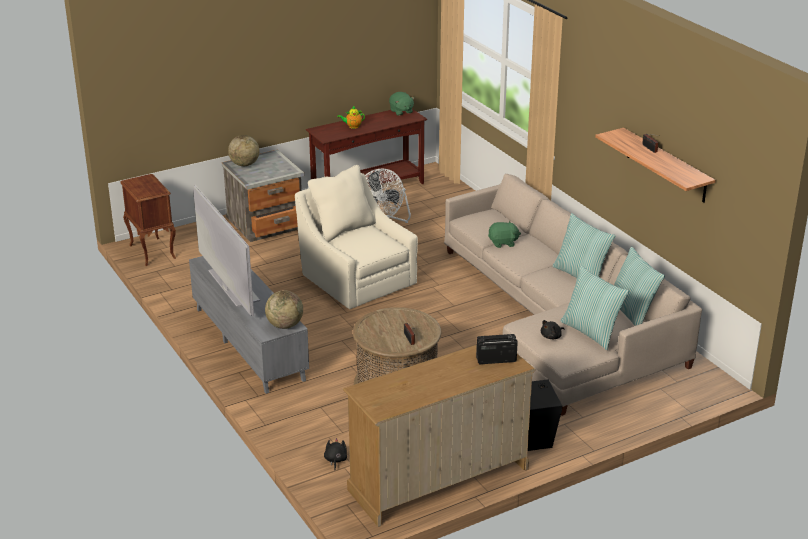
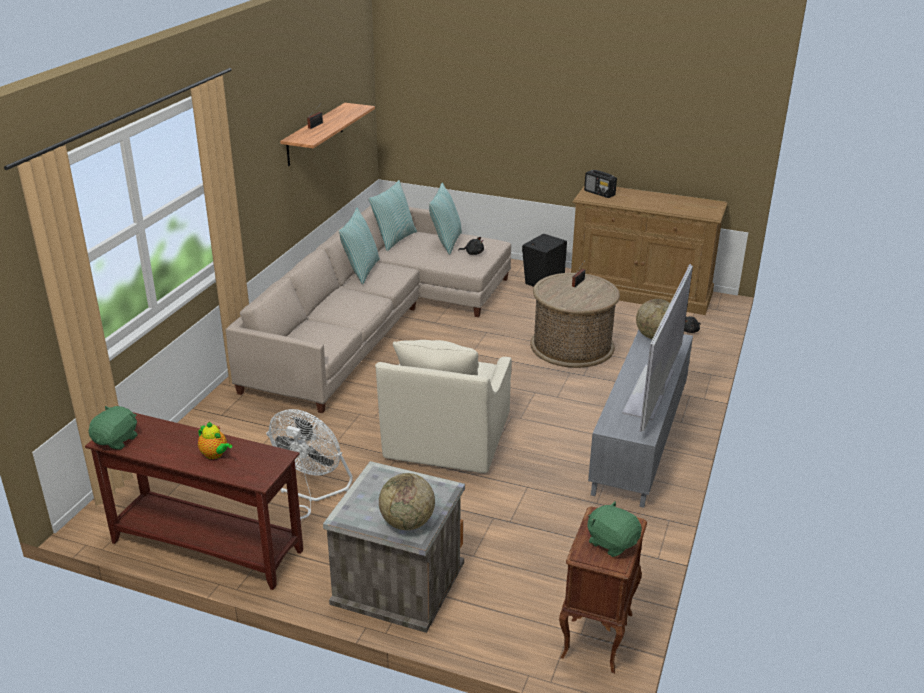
camera: 130 degrees left, 0 degrees up
green plush toy [488,221,521,248] -> green plush toy moved to [588,501,642,557]

